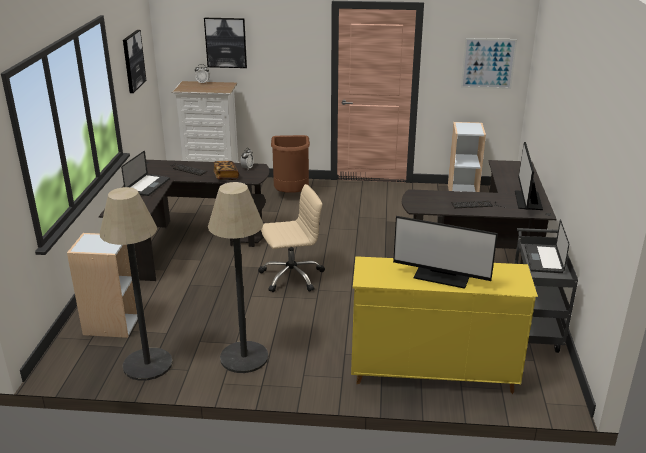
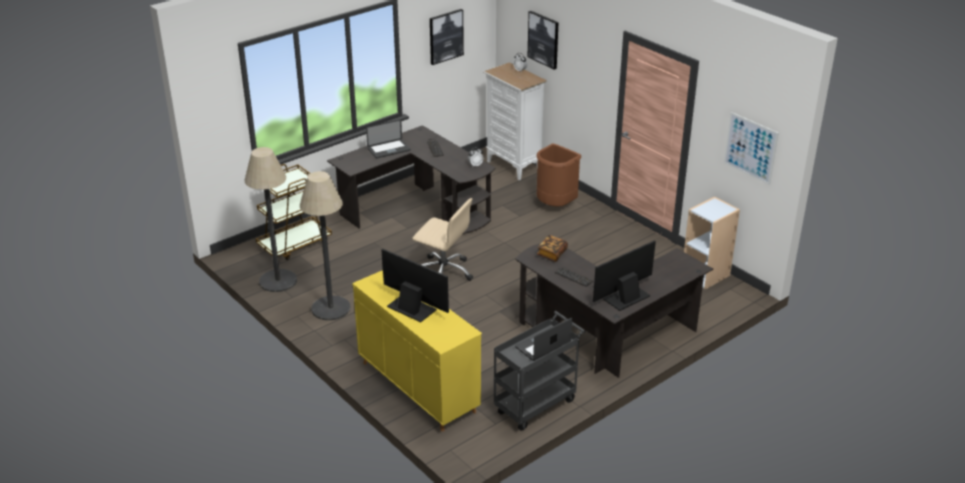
camera: 45 degrees right, 5 degrees up
bookcase [67,233,138,338] -> brown cart [256,164,332,260]
book [214,161,239,180] -> book moved to [537,235,568,262]
monitor [393,216,498,289] -> monitor turned 150 degrees clockwise [381,249,449,322]

